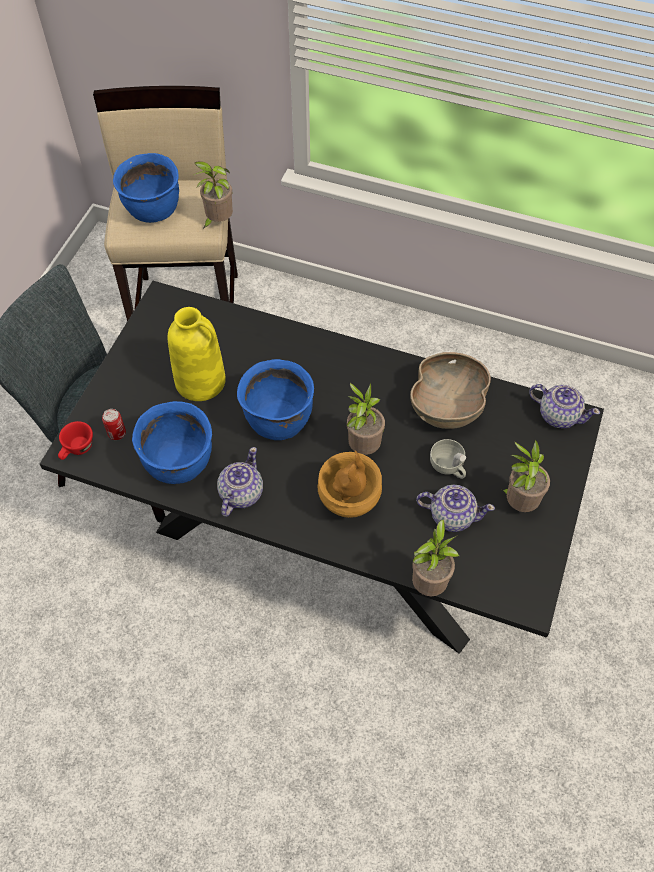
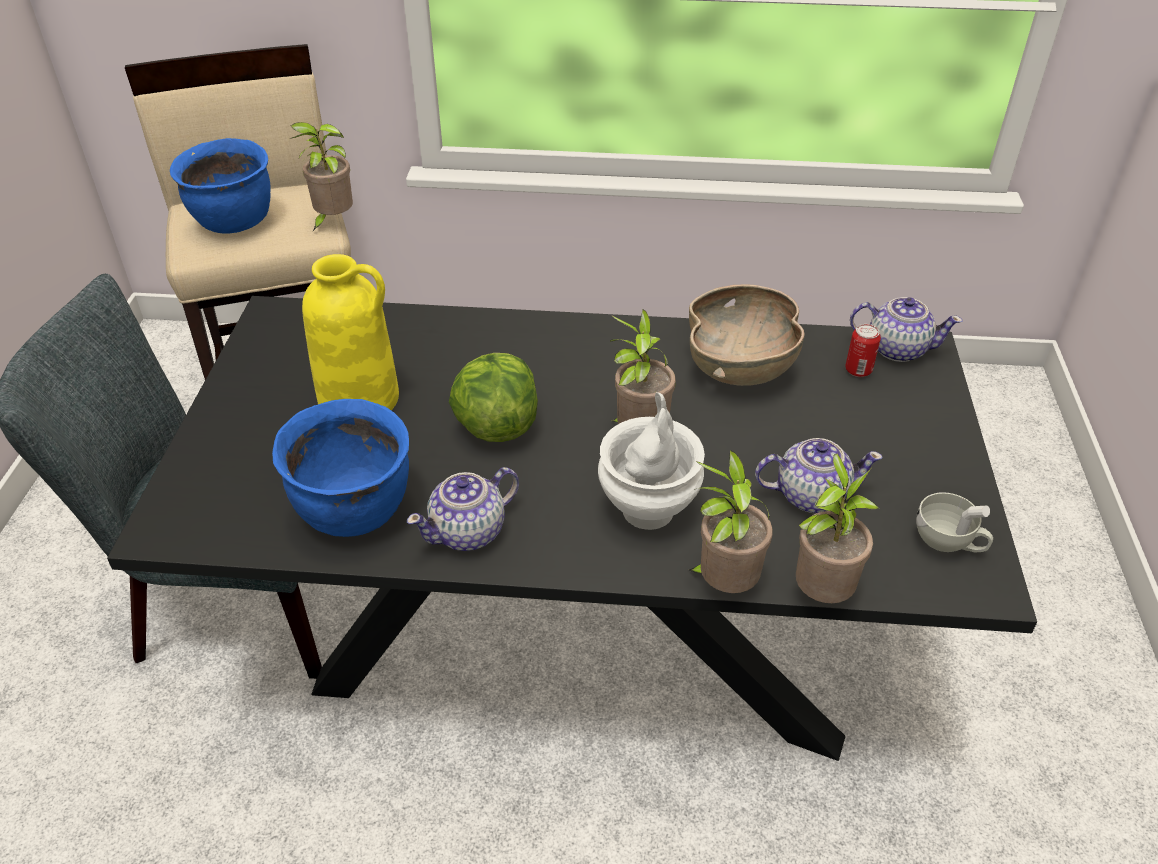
camera: 15 degrees left, 15 degrees down
red cup [58,421,93,460] -> none
can [102,409,126,440] -> can moved to [845,324,881,377]
teapot [217,447,263,517] -> teapot turned 135 degrees counterclockwise [407,467,519,551]
blue cooking pot [237,359,314,440] -> lettuce [449,353,538,442]
brown vase [318,450,382,518] -> white vase [598,392,705,530]
white cup [430,439,466,479] -> white cup moved to [916,492,993,553]
potted plant [501,440,550,512] -> potted plant moved to [689,450,773,593]

